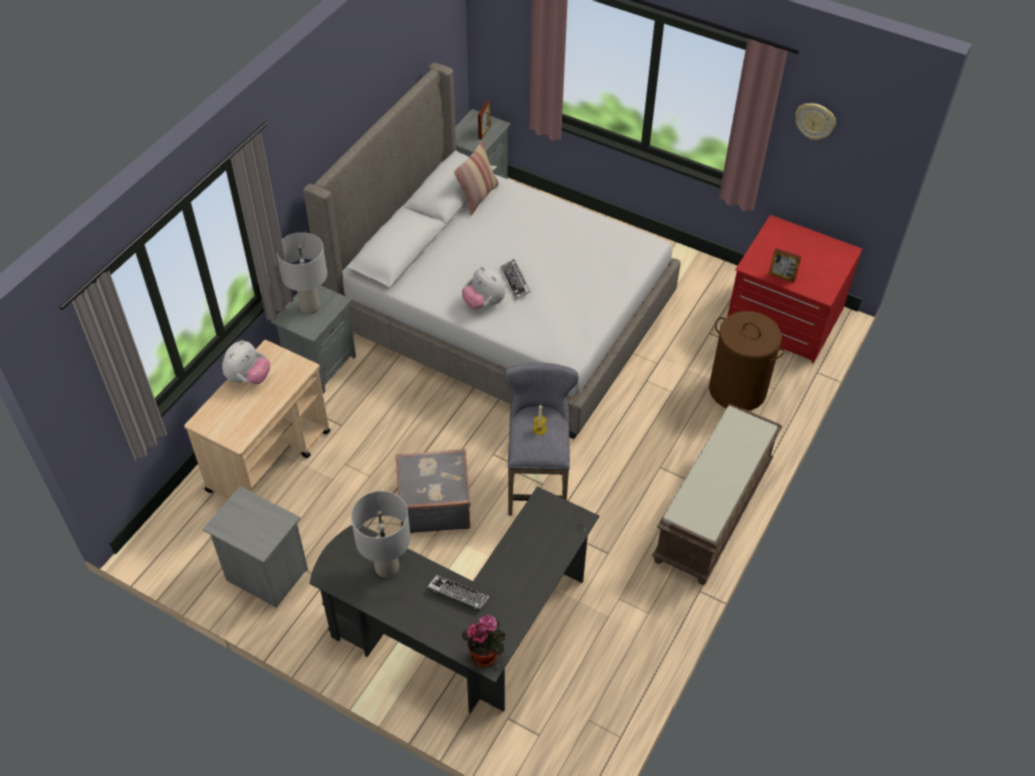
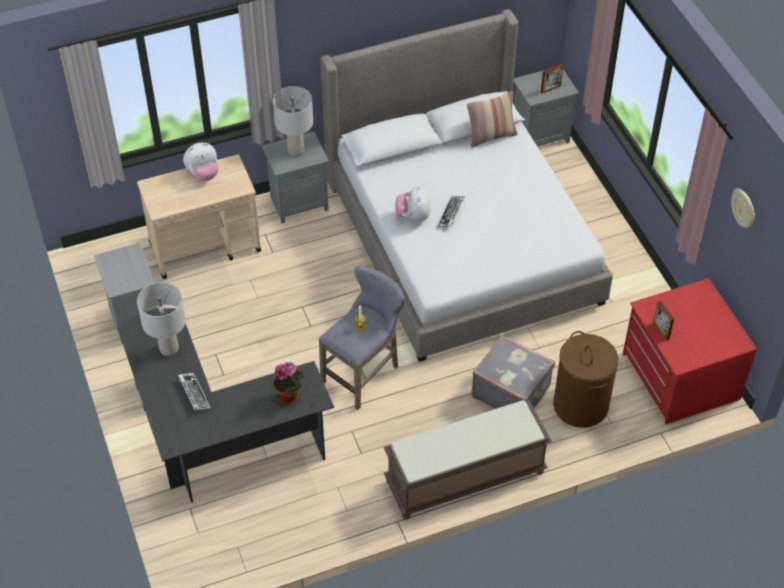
camera: 40 degrees right, 0 degrees up
grey suitcase [396,449,471,533] -> grey suitcase moved to [471,335,555,409]
potted plant [462,615,506,668] -> potted plant moved to [273,362,304,405]

